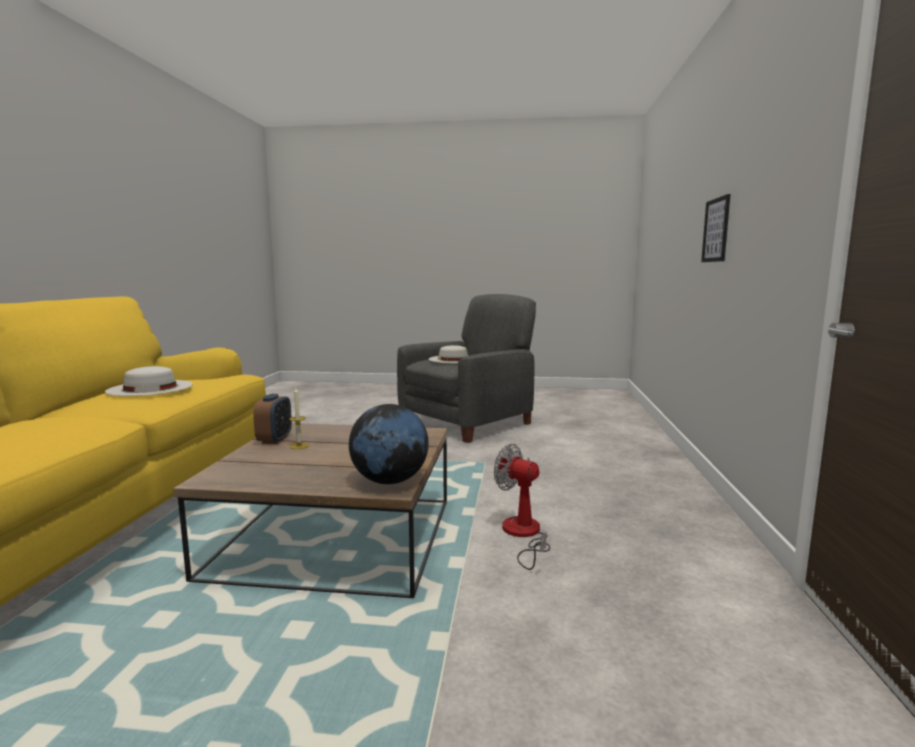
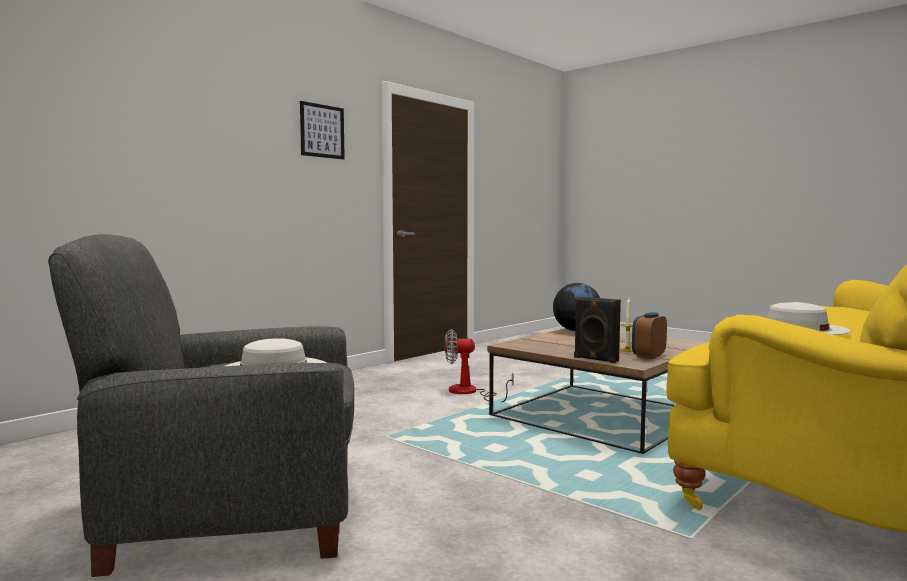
camera: 145 degrees left, 5 degrees down
fan [494,444,550,570] -> fan turned 105 degrees clockwise [445,329,514,402]
picture [701,194,731,262] -> picture moved to [300,101,345,160]
none -> black speaker [574,297,621,363]

